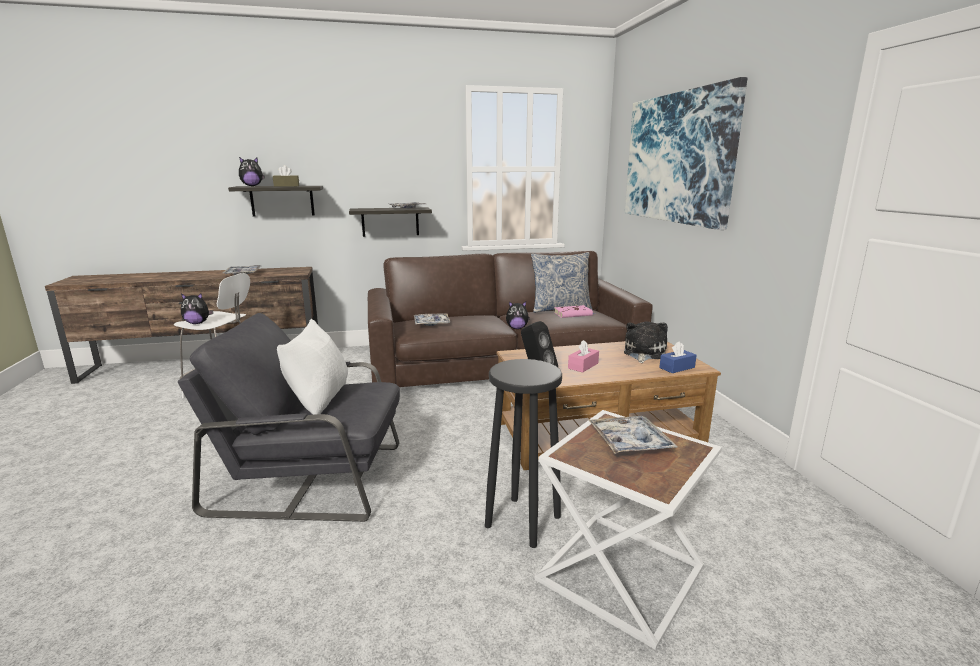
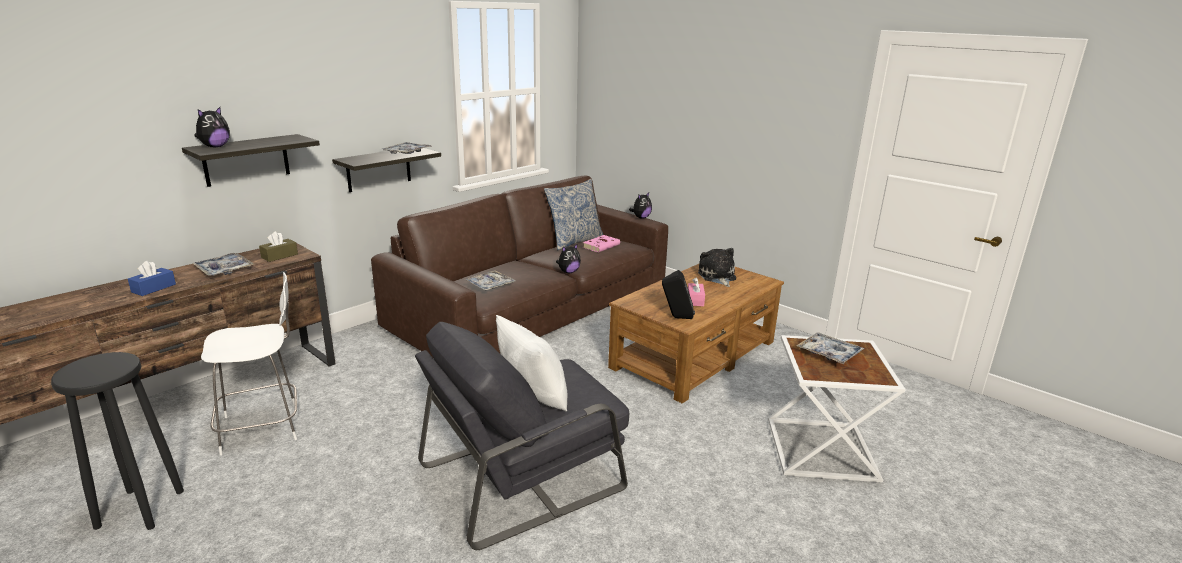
camera: 35 degrees left, 5 degrees up
plush toy [181,293,213,324] -> plush toy moved to [629,192,652,219]
brown tissue box [273,165,299,187] -> brown tissue box moved to [259,231,298,262]
black stool [485,359,562,548] -> black stool moved to [51,352,184,530]
picture [625,77,747,230] -> none
blue tissue box [659,341,697,373] -> blue tissue box moved to [128,261,176,296]

